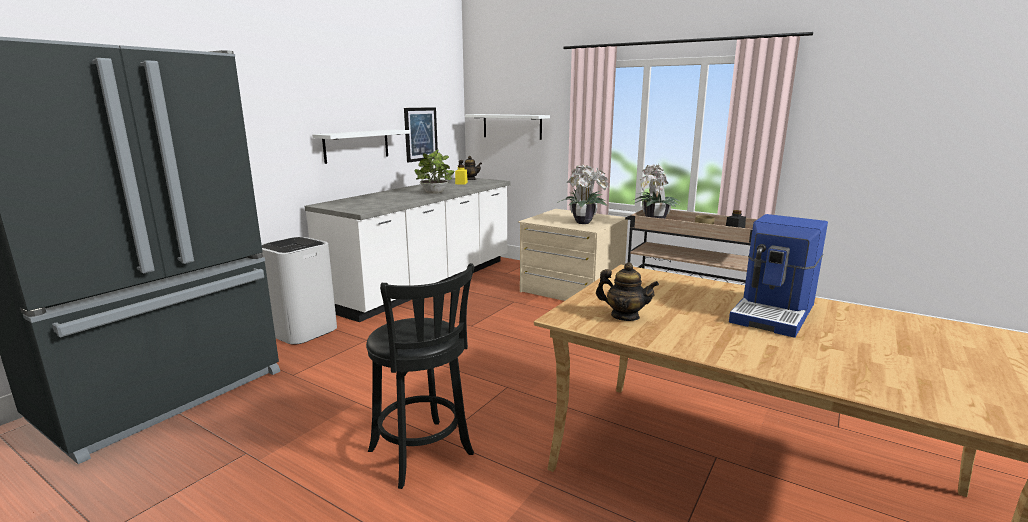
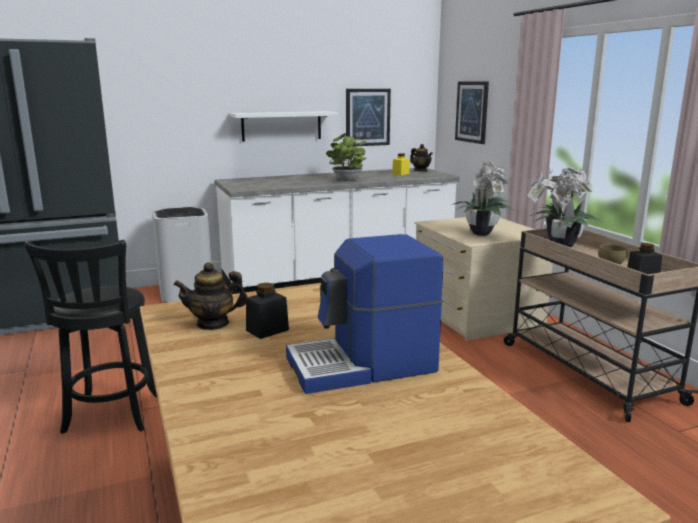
camera: 35 degrees right, 0 degrees up
white shelf [465,114,550,140] -> picture [455,81,489,144]
teapot [596,263,659,321] -> teapot turned 105 degrees clockwise [173,262,247,330]
none -> black jar [246,283,289,339]

